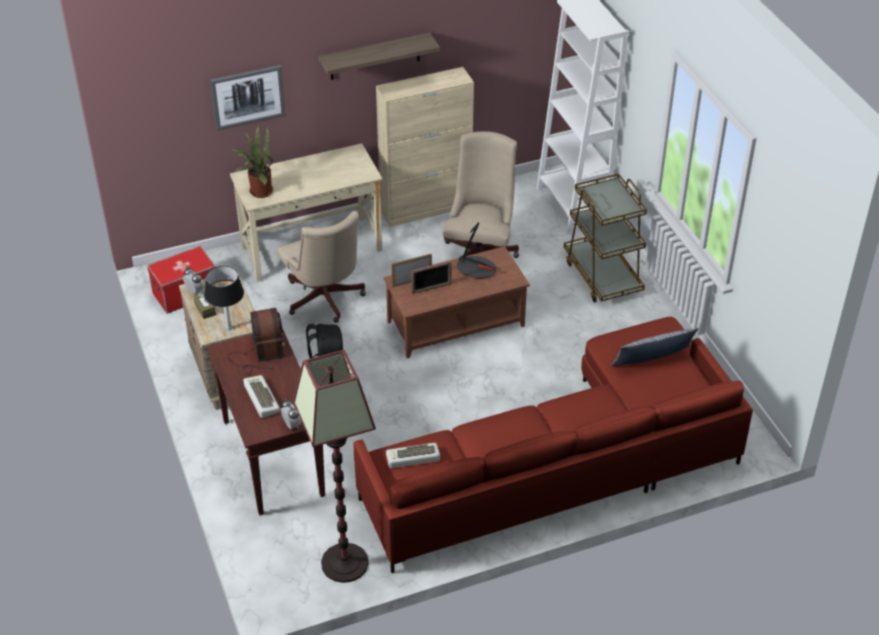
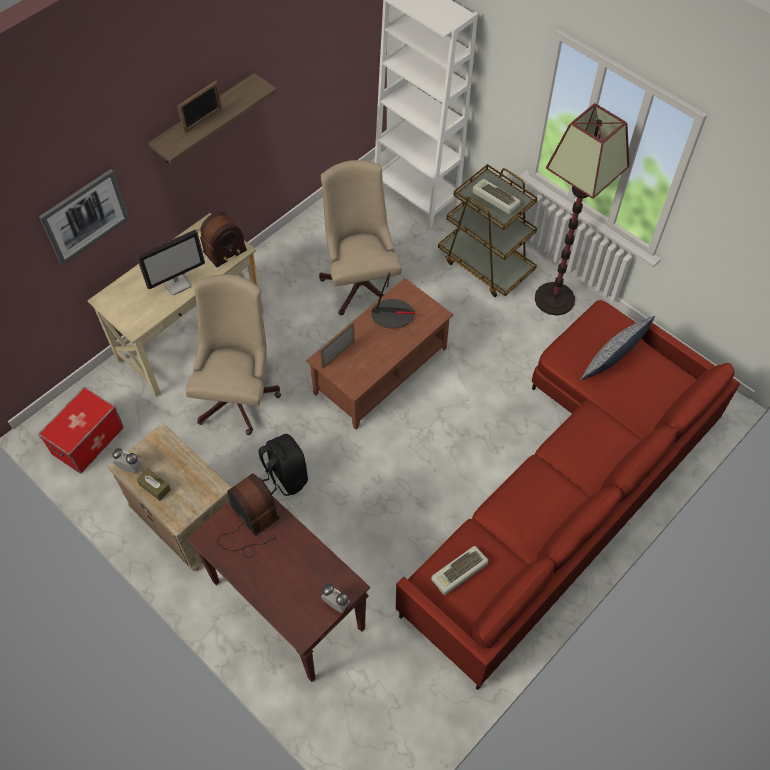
camera: 25 degrees left, 15 degrees up
black table lamp [204,266,244,331] -> none
potted plant [232,125,273,198] -> none
keyboard [243,375,280,418] -> keyboard moved to [473,179,520,214]
beige office chair [277,211,366,323] -> beige office chair turned 120 degrees counterclockwise [185,274,281,435]
floor lamp [293,350,376,583] -> floor lamp moved to [535,103,630,316]
beige cabinet [376,67,474,227] -> none
picture frame [411,260,451,294] -> picture frame moved to [177,81,222,133]
none -> monitor [137,230,205,295]
none -> radio [197,212,247,267]

